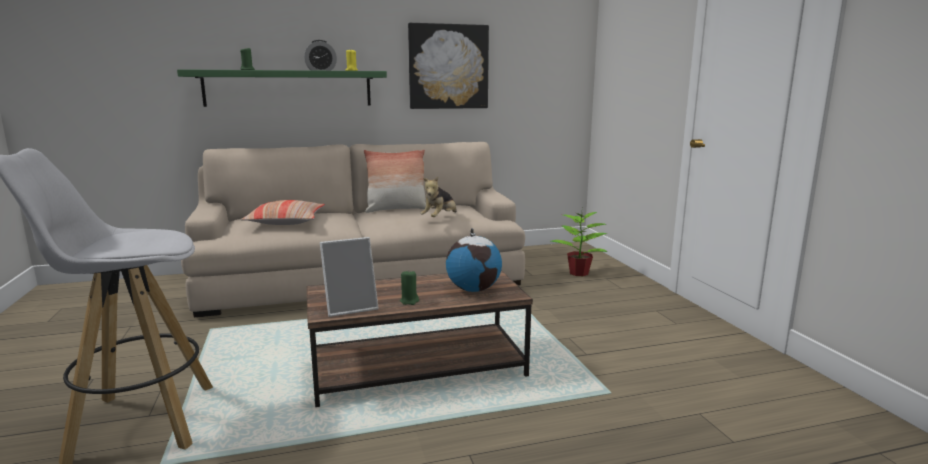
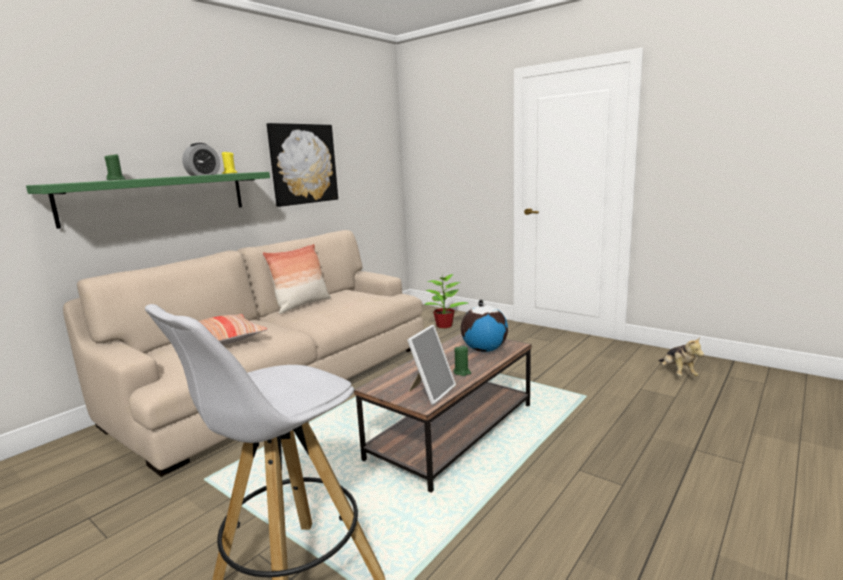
camera: 35 degrees left, 0 degrees up
plush toy [420,177,457,217] -> plush toy moved to [659,337,704,376]

